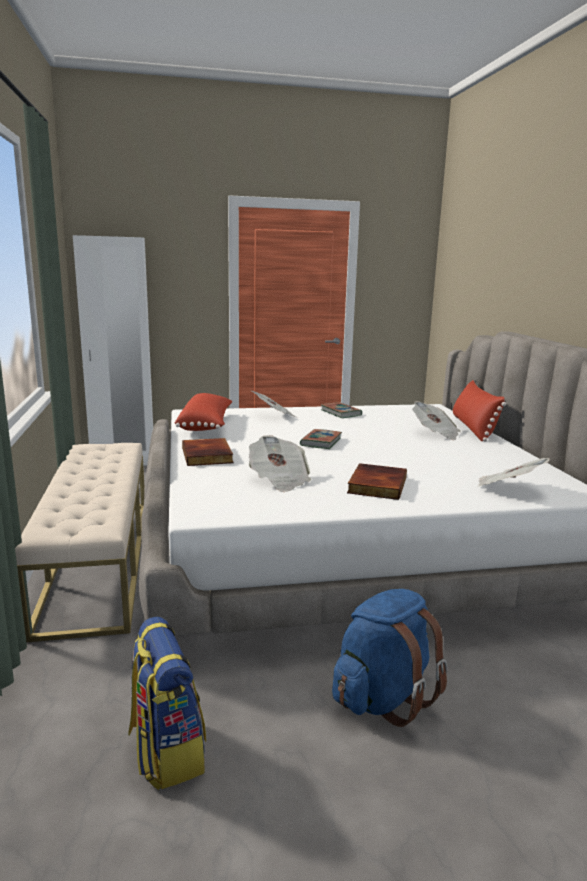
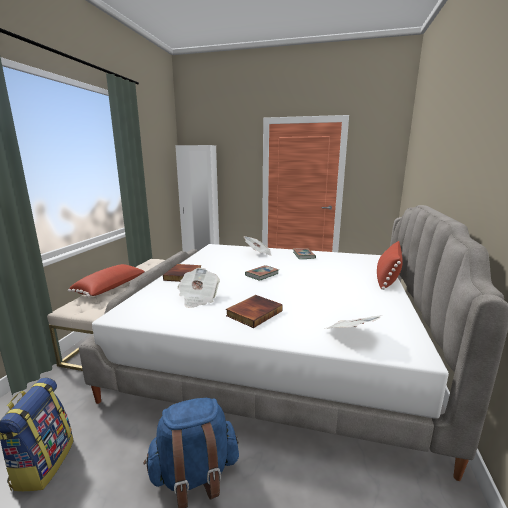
camera: 25 degrees right, 0 degrees up
red pillow [175,393,233,431] -> red pillow moved to [68,264,145,297]
newspaper [412,401,460,441] -> none

